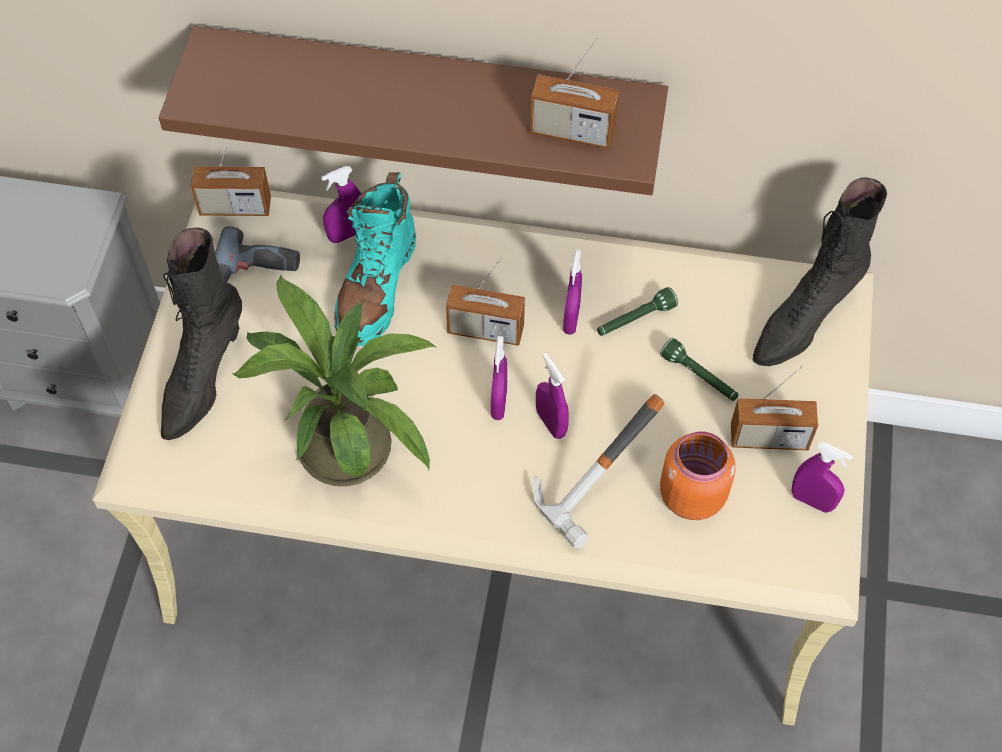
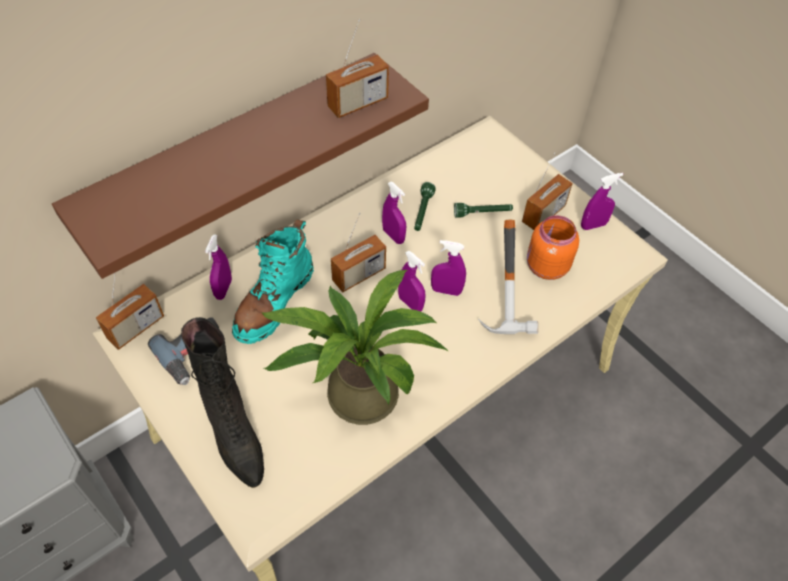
camera: 50 degrees left, 5 degrees down
turquoise boot [334,172,416,346] -> turquoise boot turned 60 degrees clockwise [232,220,314,344]
black boot [753,177,887,366] -> none

